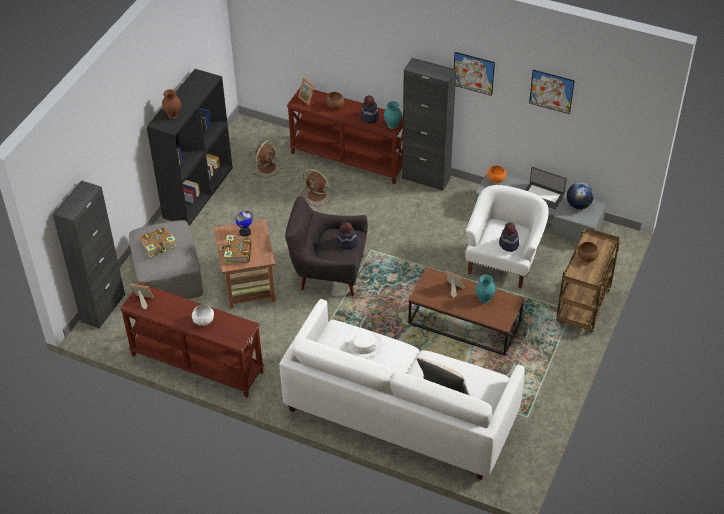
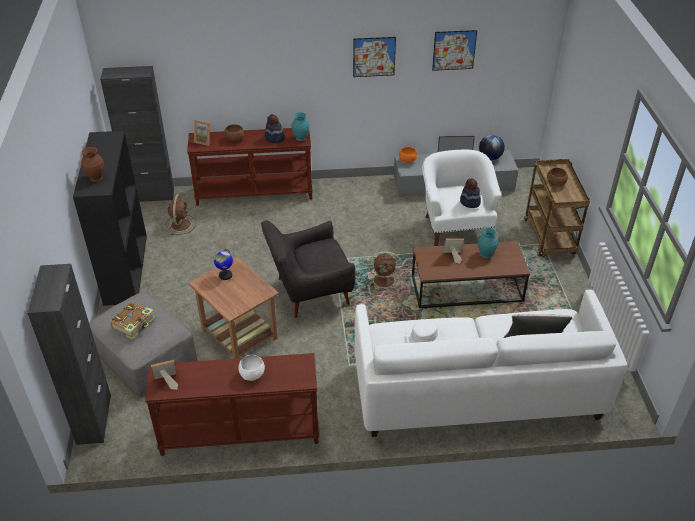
camera: 30 degrees left, 5 degrees down
book [220,235,252,264] -> none
brown fan [302,169,333,206] -> brown fan moved to [367,251,402,291]
hat [336,222,359,249] -> none
black cabinet [402,58,456,191] -> black cabinet moved to [100,66,174,202]

